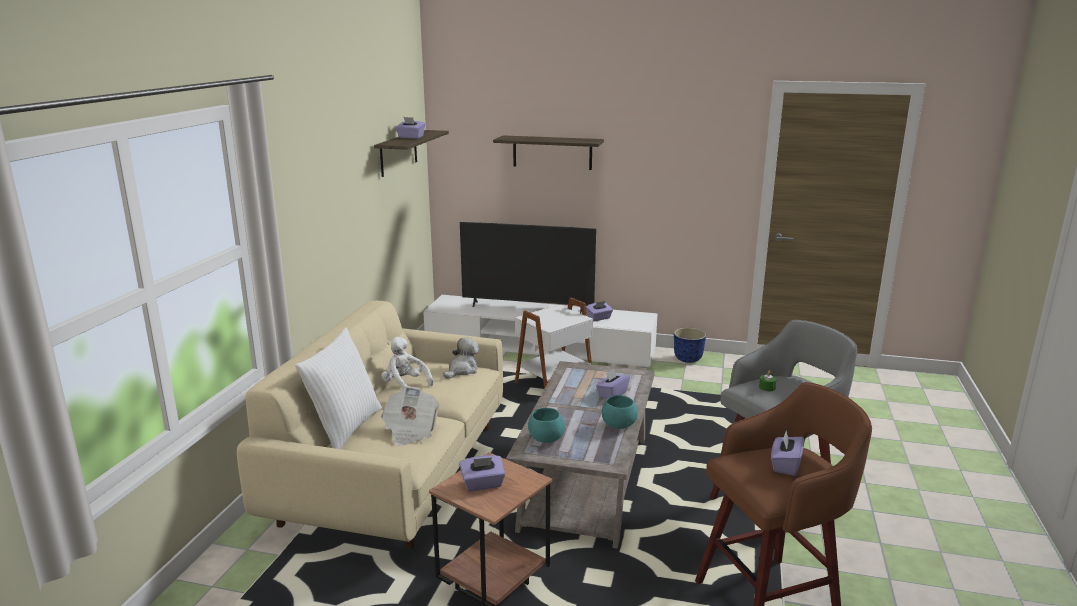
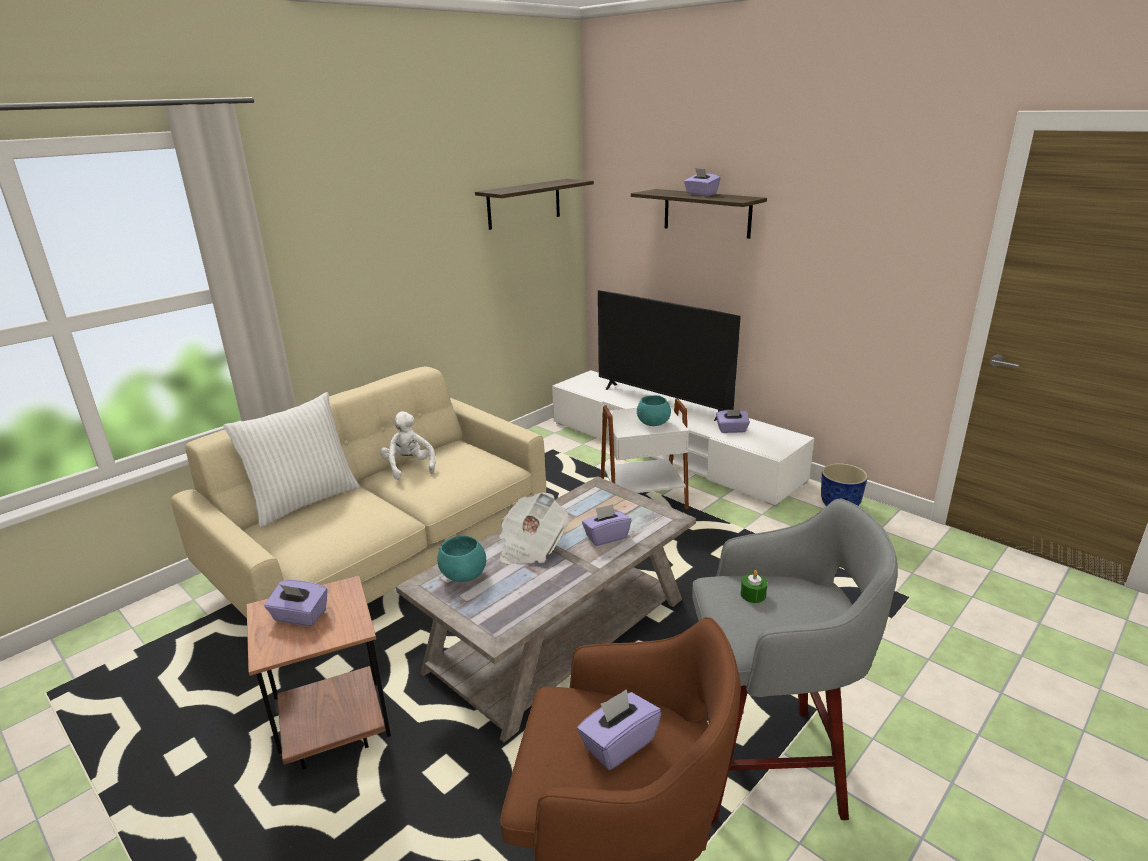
camera: 30 degrees right, 5 degrees up
newspaper [381,387,439,446] -> newspaper moved to [499,492,569,564]
purple tissue box [395,117,425,139] -> purple tissue box moved to [684,168,721,196]
plush toy [443,337,479,379] -> none
turquoise bowl [602,395,638,429] -> turquoise bowl moved to [637,395,671,426]

